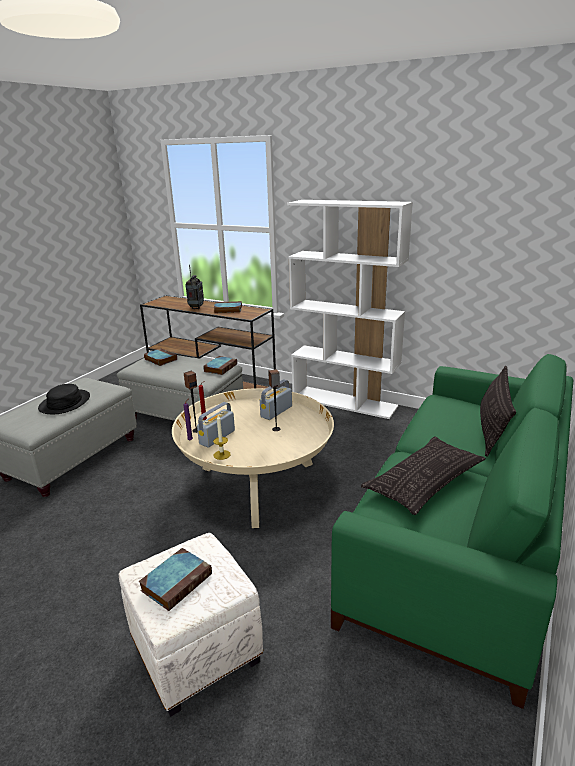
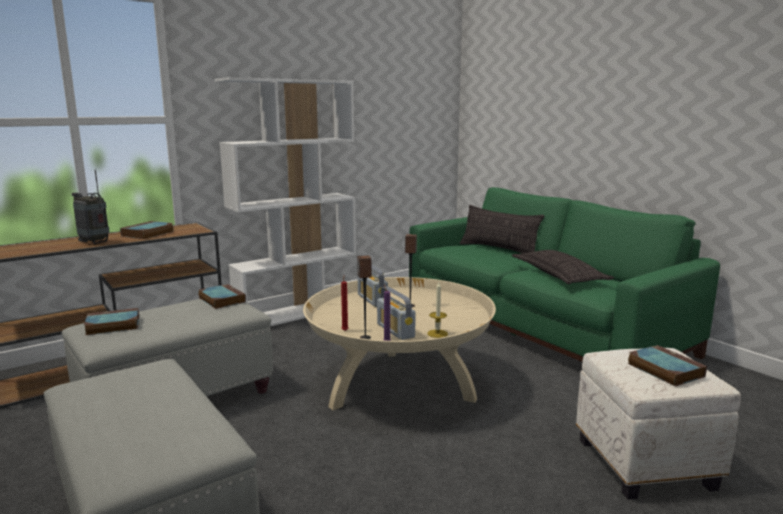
camera: 65 degrees left, 10 degrees down
black hat [38,384,90,414] -> none

